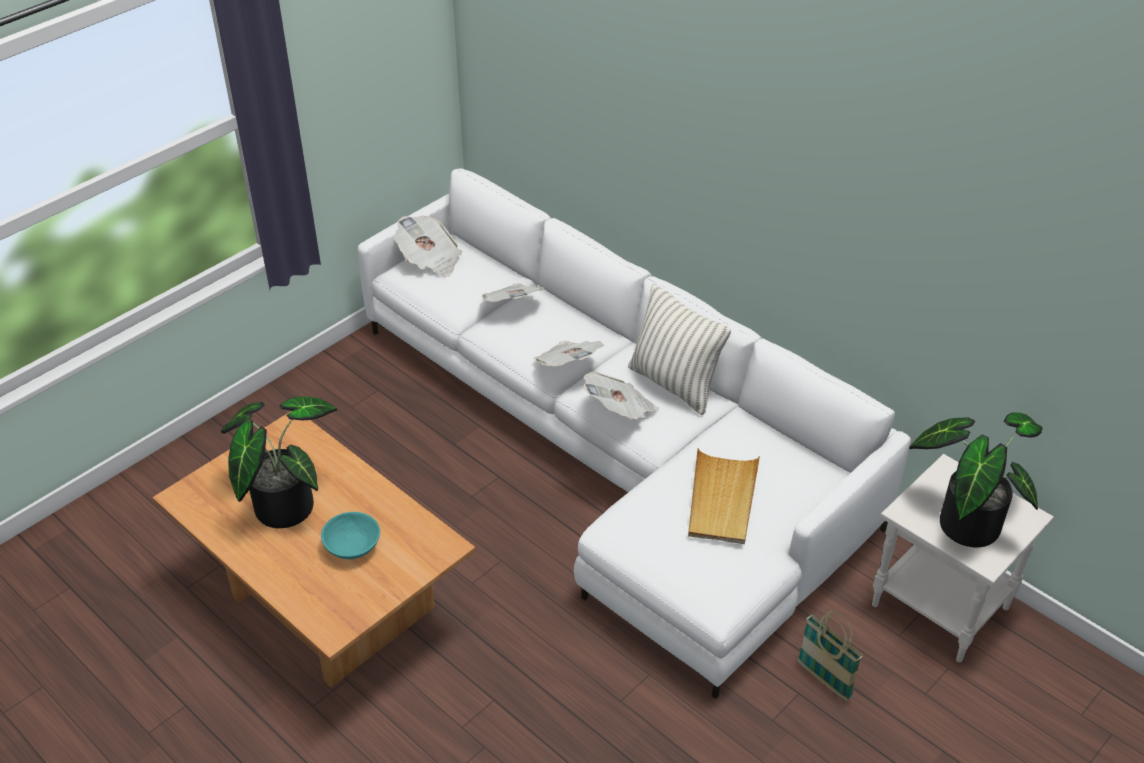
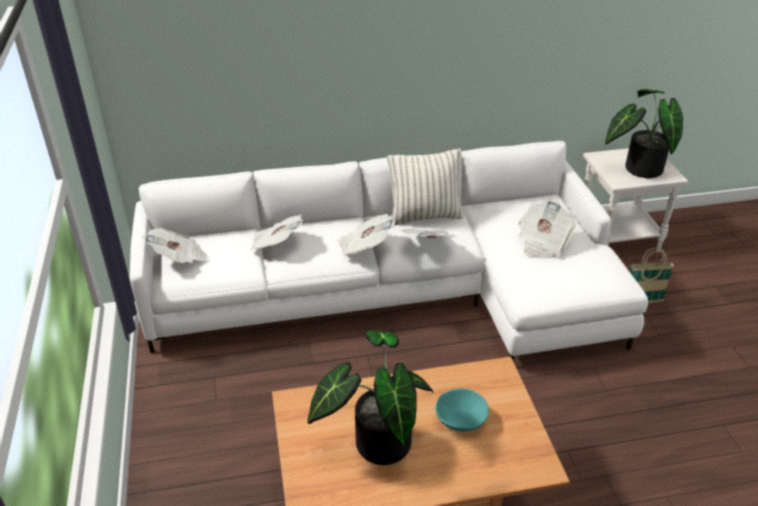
camera: 55 degrees left, 5 degrees down
beige tray [688,448,760,544] -> newspaper [519,200,576,257]

